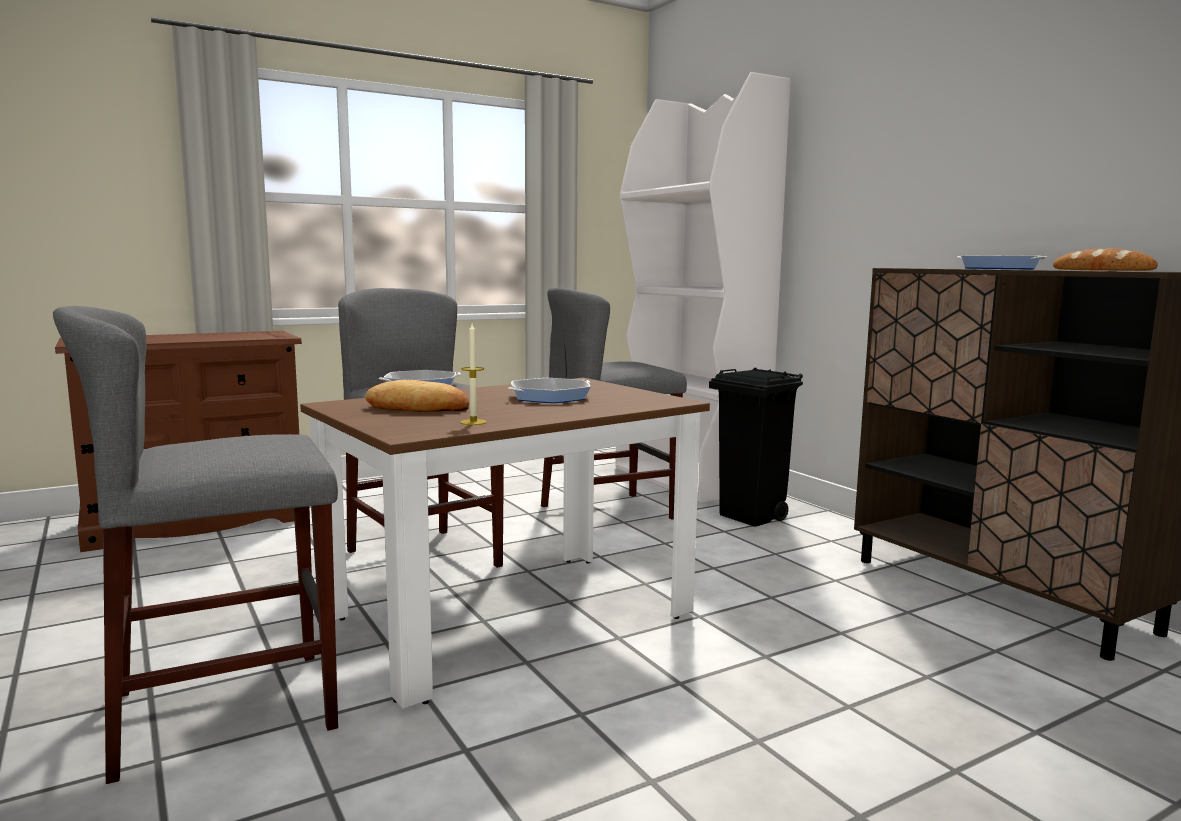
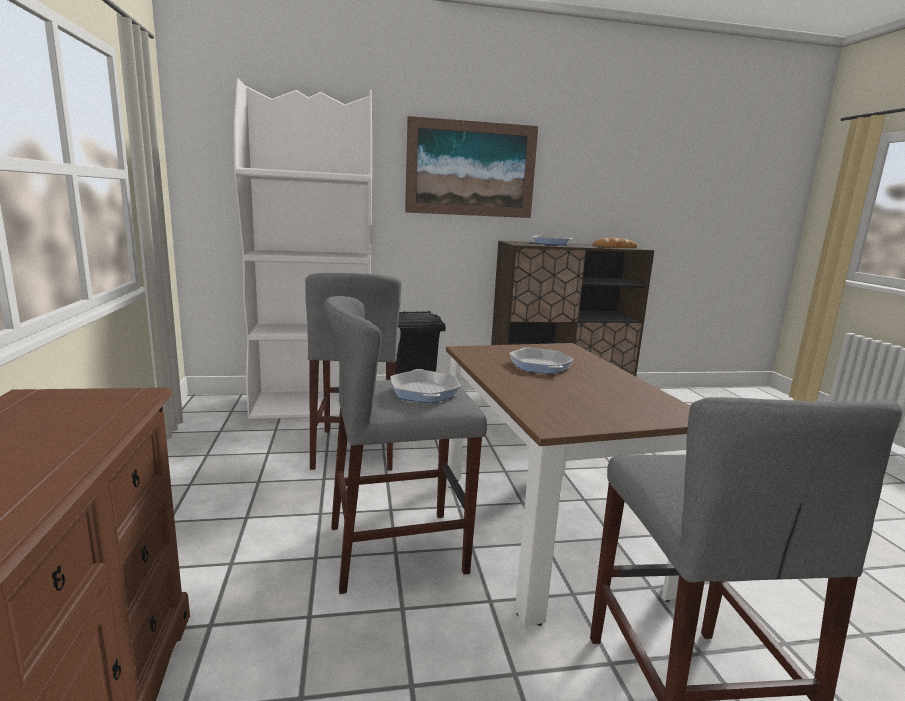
camera: 70 degrees left, 5 degrees up
bread [365,380,469,412] -> none
candle [460,324,487,425] -> none
none -> picture [405,116,538,218]

